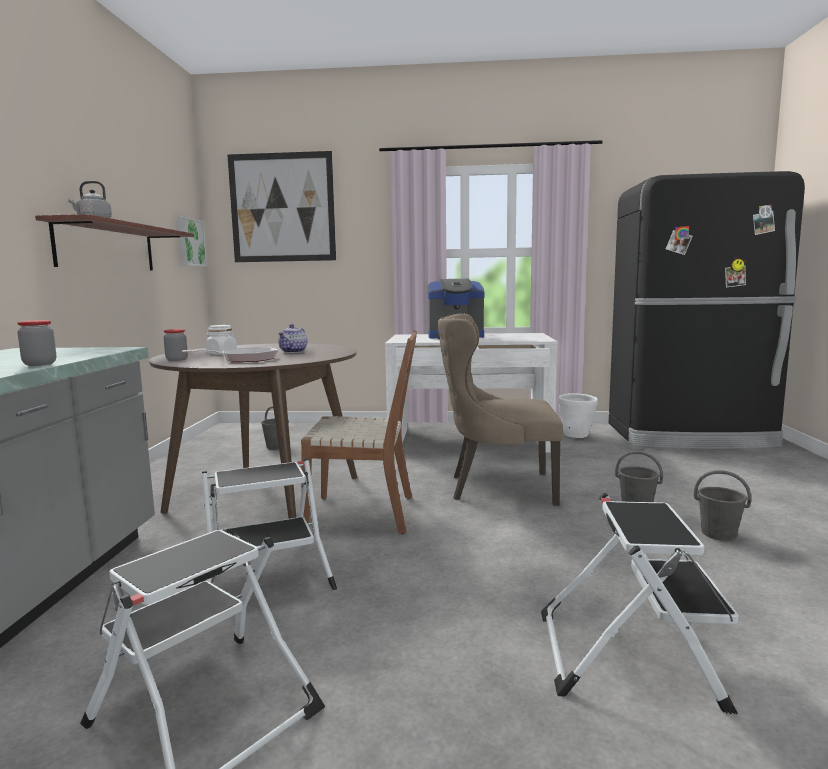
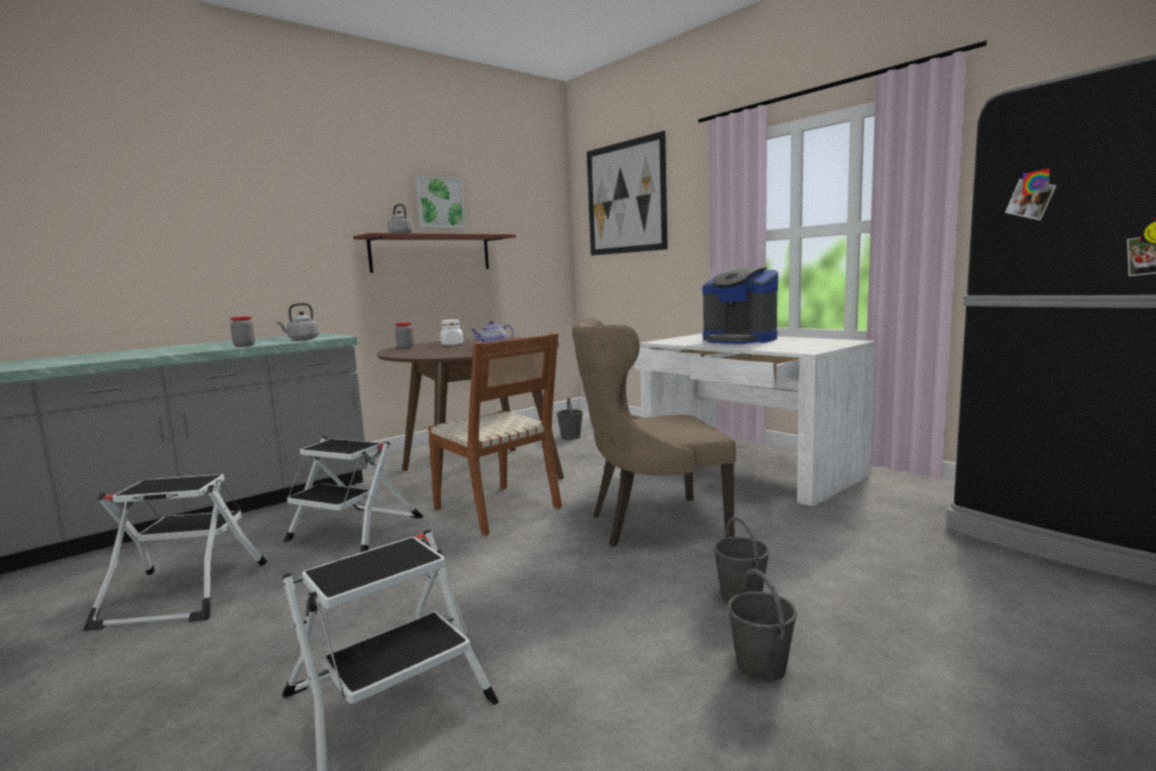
camera: 45 degrees right, 0 degrees up
picture [177,216,207,267] -> picture moved to [415,175,465,229]
frying pan [182,347,278,362] -> none
beige chair [438,313,563,506] -> beige chair turned 60 degrees counterclockwise [572,318,736,547]
white planter [558,393,598,438] -> none
none -> grey kettle [277,303,319,340]

